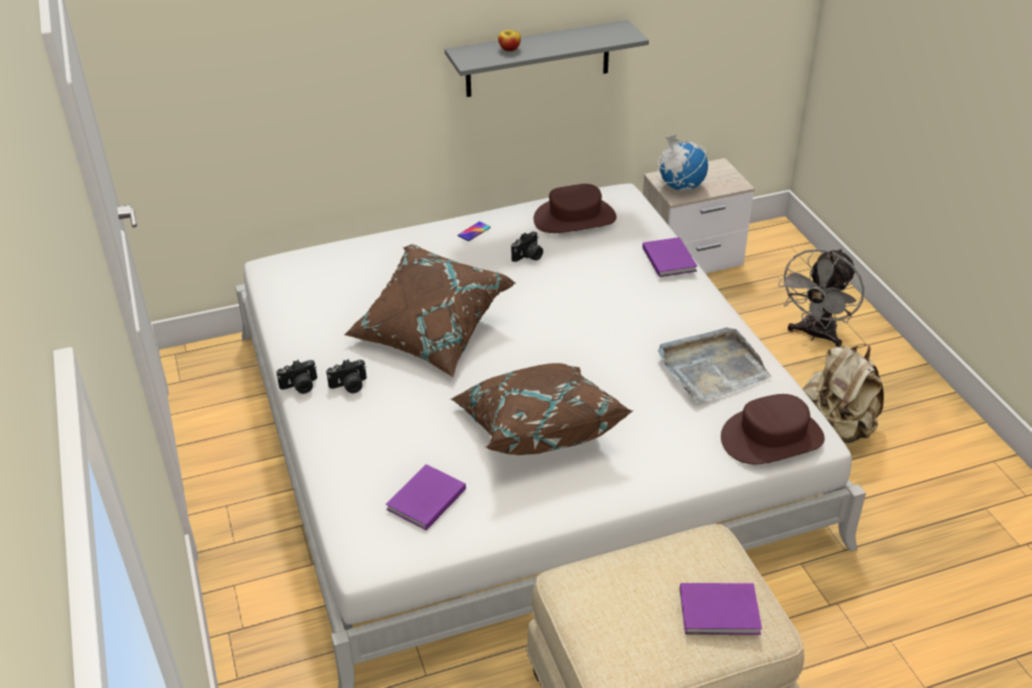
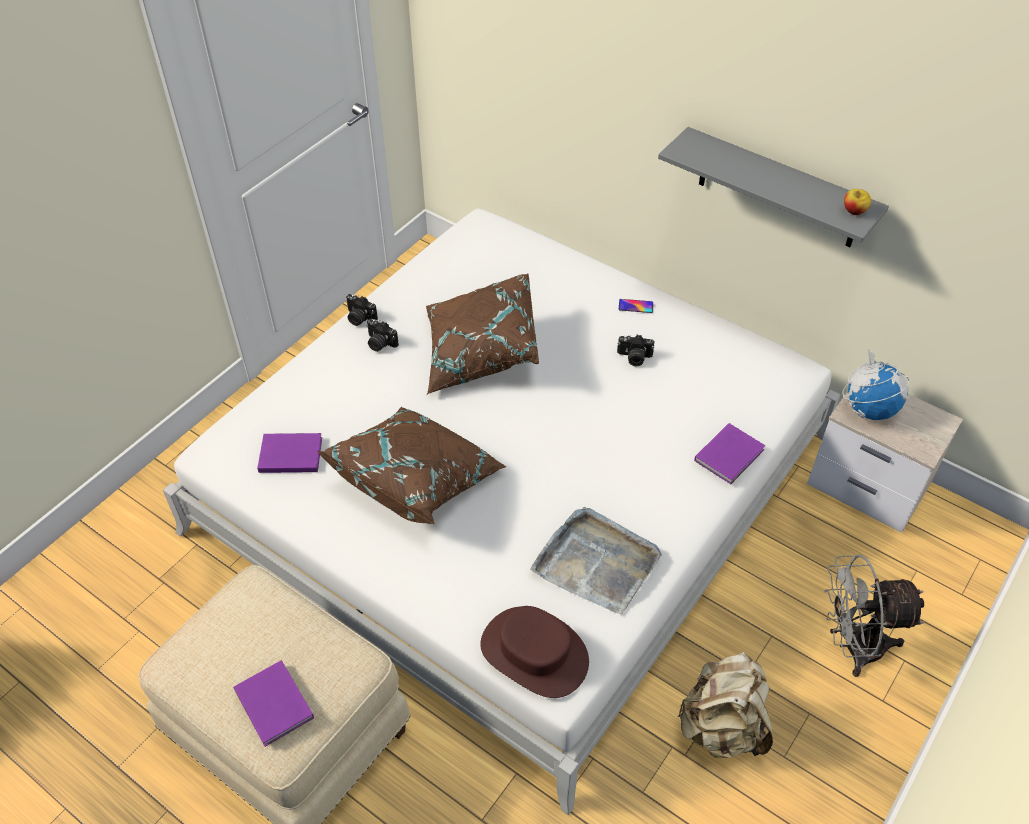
camera: 55 degrees right, 10 degrees up
apple [498,30,521,51] -> apple moved to [844,189,871,215]
brown hat [533,184,617,233] -> none

